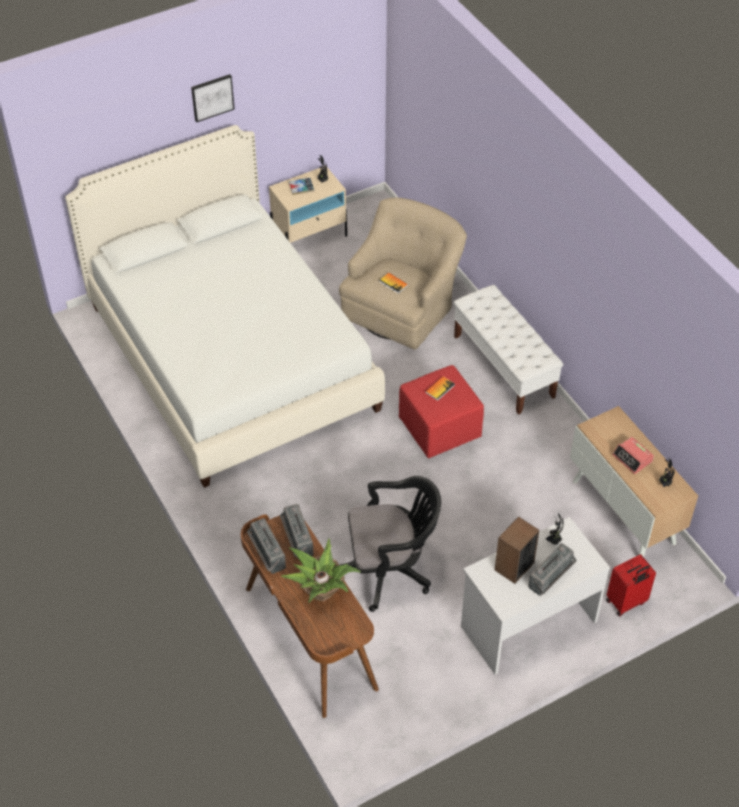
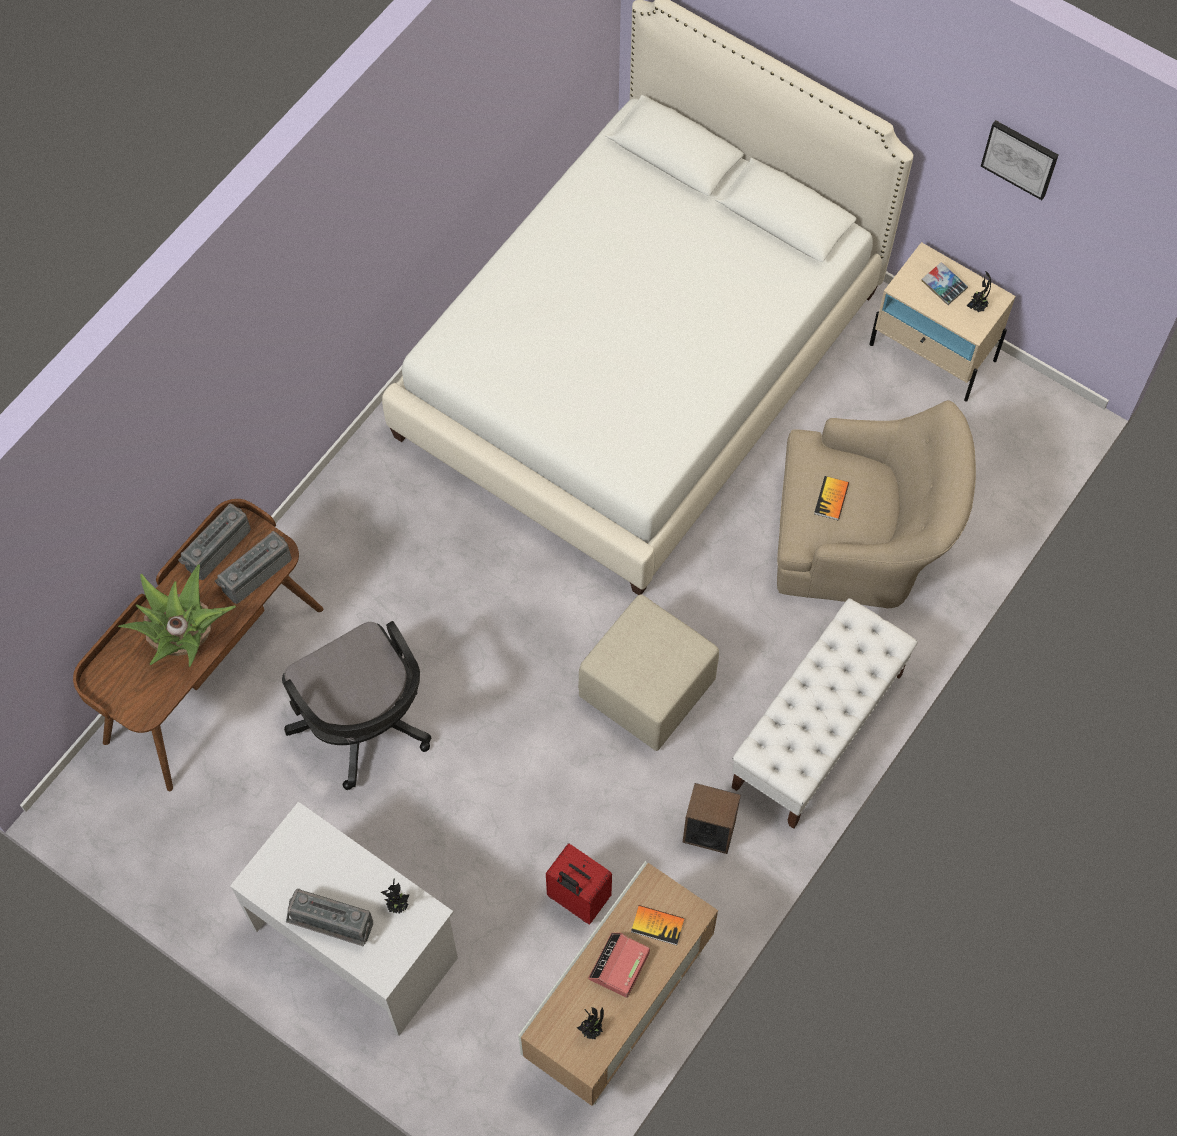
camera: 65 degrees right, 15 degrees up
picture [191,74,235,122] -> picture moved to [981,120,1058,200]
red ottoman [399,365,484,458] -> beige ottoman [578,594,719,751]
book [425,376,455,401] -> book moved to [631,905,685,945]
speaker [495,516,539,584] -> speaker moved to [682,783,741,854]
red suitcase [606,554,656,617] -> red suitcase moved to [546,843,612,925]

